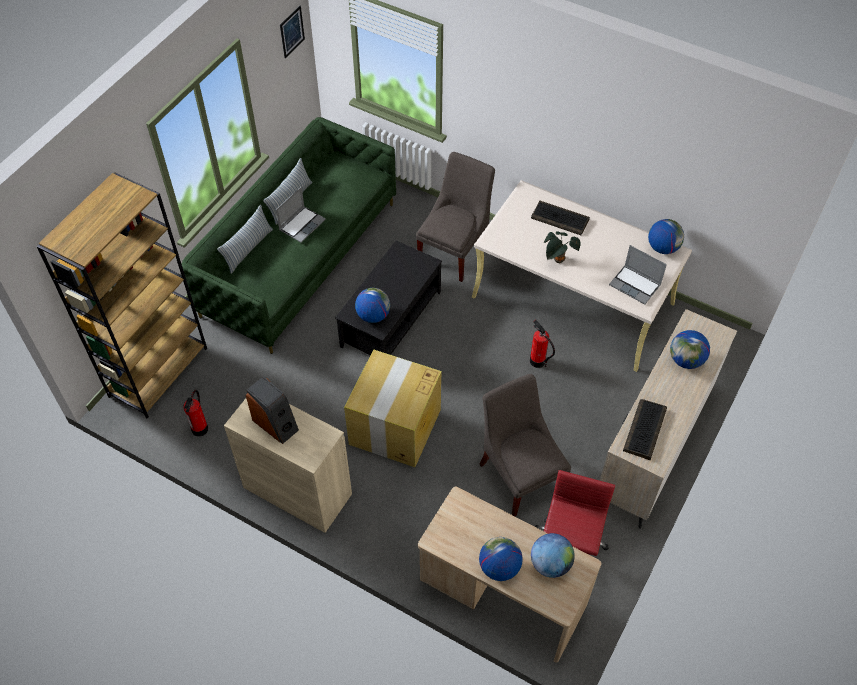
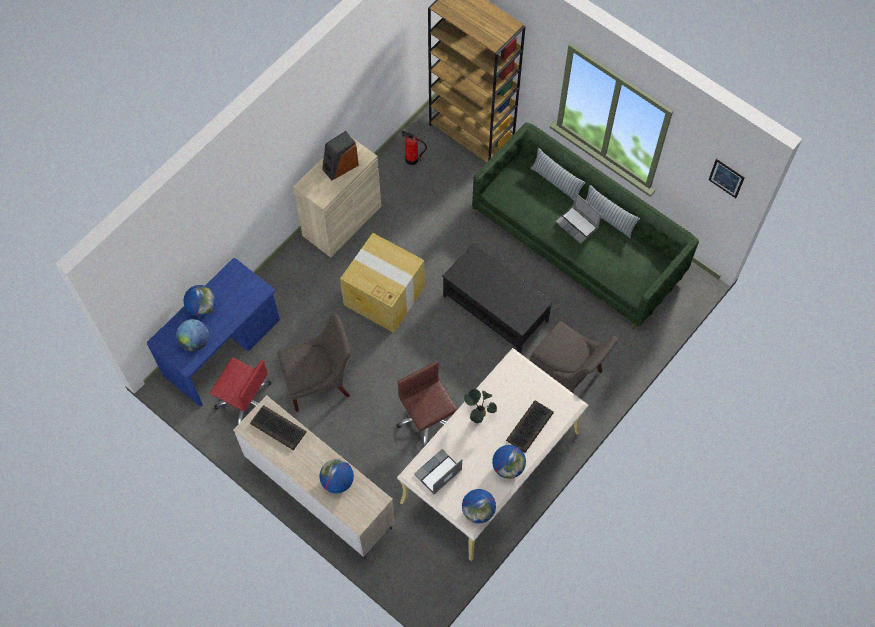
camera: 100 degrees right, 10 degrees up
globe [355,288,390,323] -> globe moved to [492,445,526,479]
beige desk [418,487,601,662] -> blue desk [147,258,280,406]
fire extinguisher [530,320,555,368] -> brown office chair [397,361,458,448]

